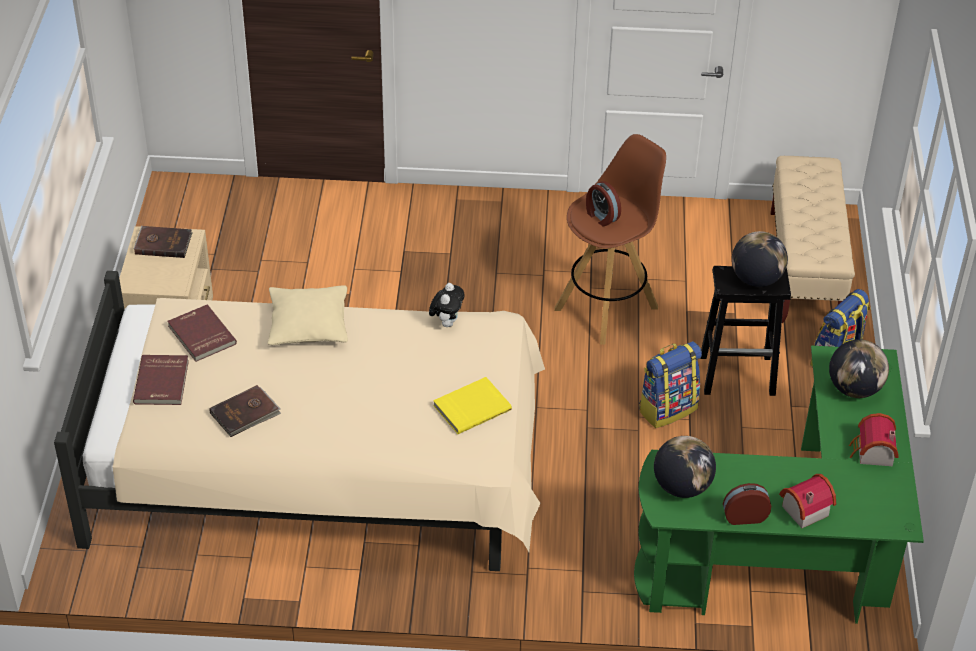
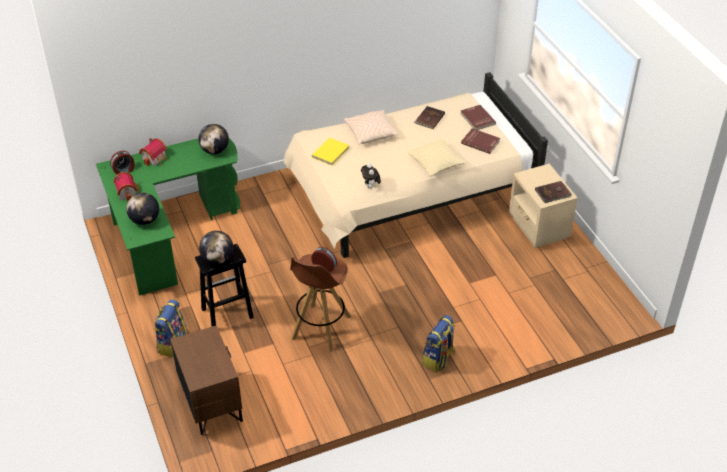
camera: 155 degrees right, 0 degrees up
backpack [639,341,702,428] -> backpack moved to [422,315,455,372]
alarm clock [723,483,771,525] -> alarm clock moved to [110,151,135,175]
beige bench [770,156,855,323] -> brown nightstand [170,325,243,435]
none -> beige pillow [344,110,399,145]

